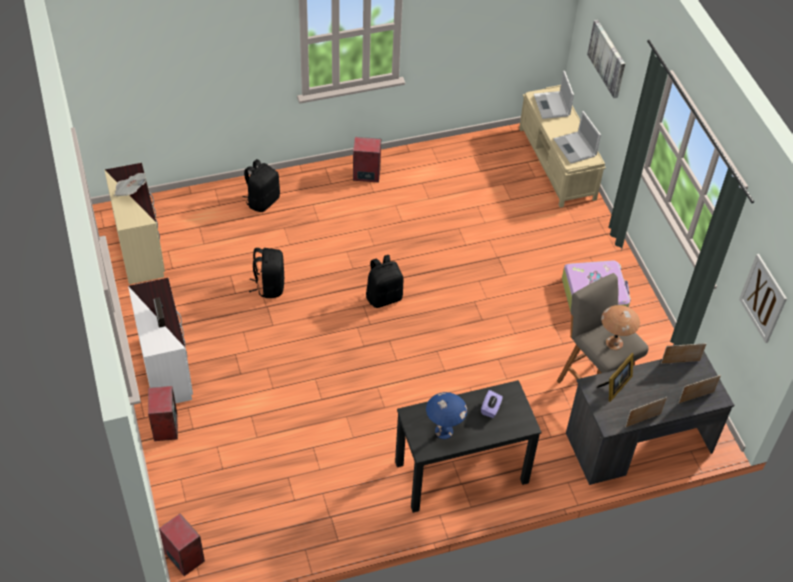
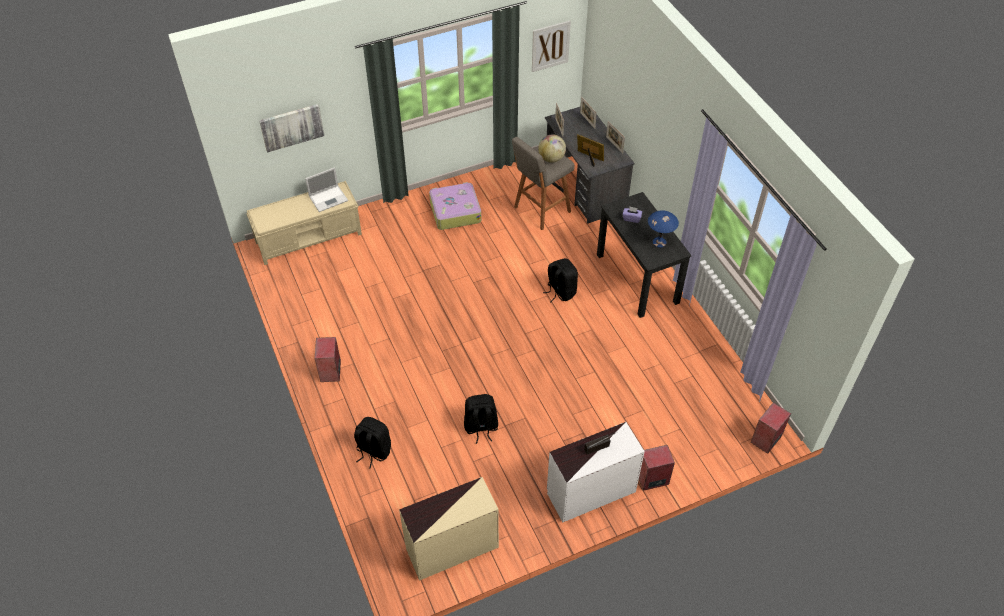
camera: 95 degrees left, 0 degrees up
newspaper [114,173,146,197] -> none
black backpack [366,255,404,308] -> black backpack moved to [543,258,578,302]
laptop [534,71,574,119] -> none
brown table lamp [601,305,640,350] -> globe [538,134,566,163]

